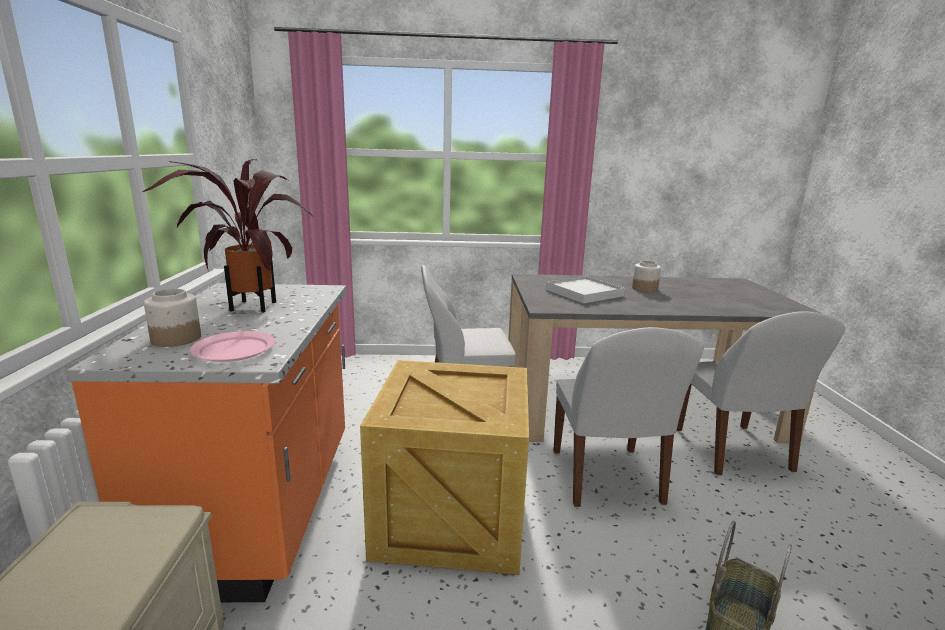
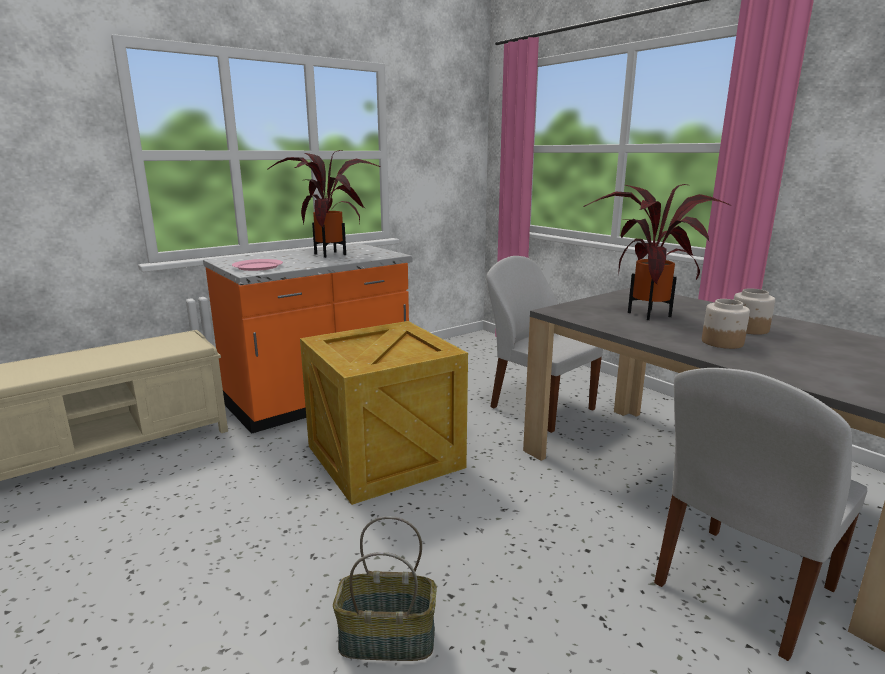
camera: 55 degrees right, 0 degrees up
jar [144,288,201,347] -> jar moved to [702,299,750,349]
white tray [546,276,625,303] -> potted plant [583,184,732,320]
white chair [553,327,704,507] -> none

